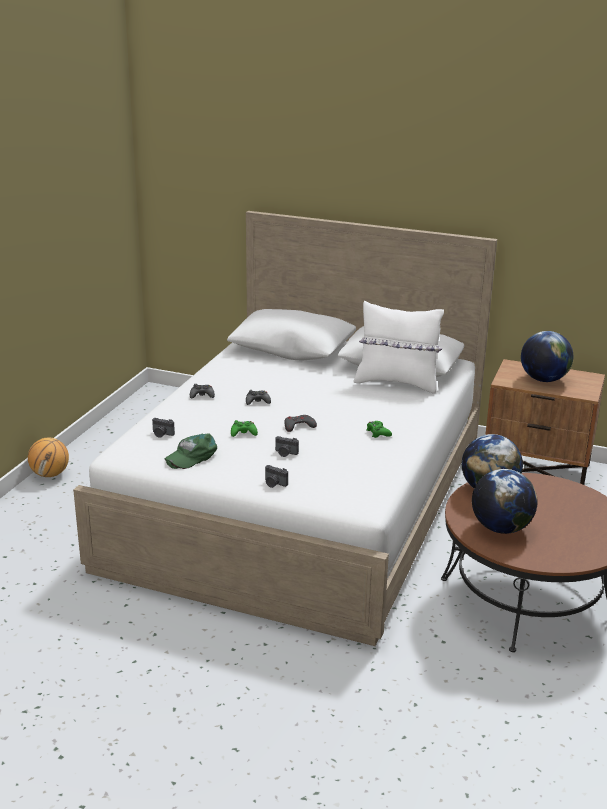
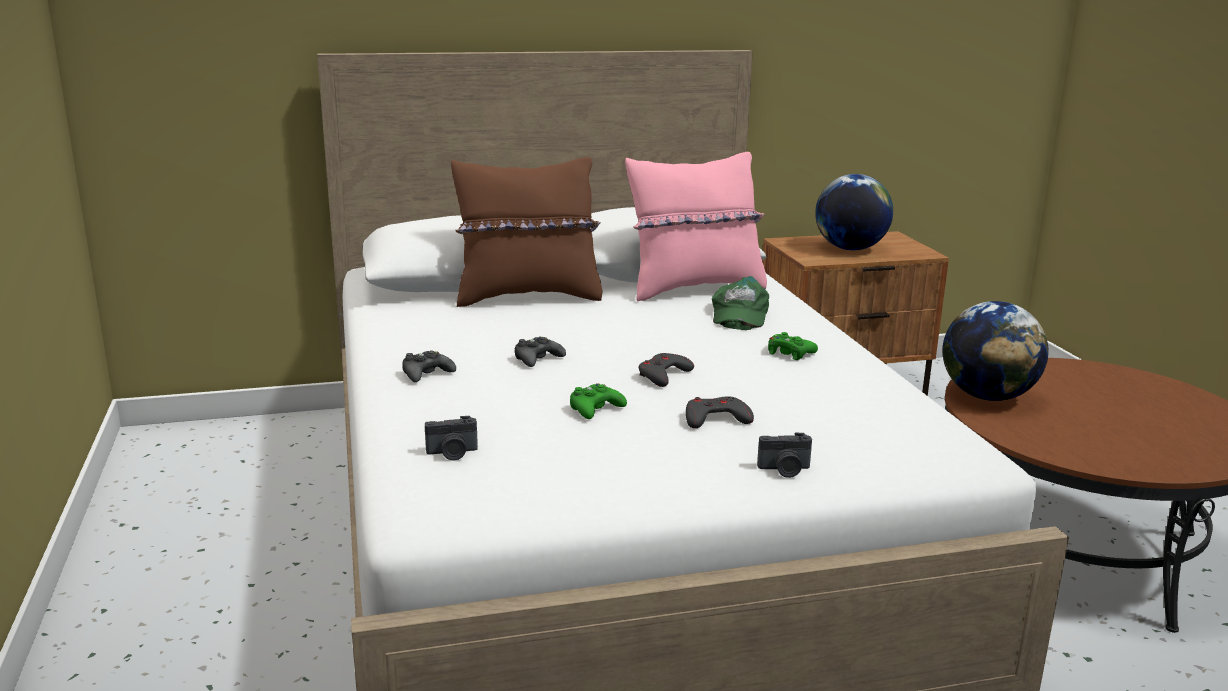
camera: 35 degrees left, 5 degrees down
basketball [28,438,69,477] -> none
green cap [165,433,217,469] -> green cap moved to [712,276,769,330]
camera [275,436,299,457] -> grey game controller [686,396,754,428]
white pillow [353,301,444,394] -> pink pillow [625,152,767,301]
globe [472,469,538,534] -> none
none -> brown pillow [451,157,602,307]

